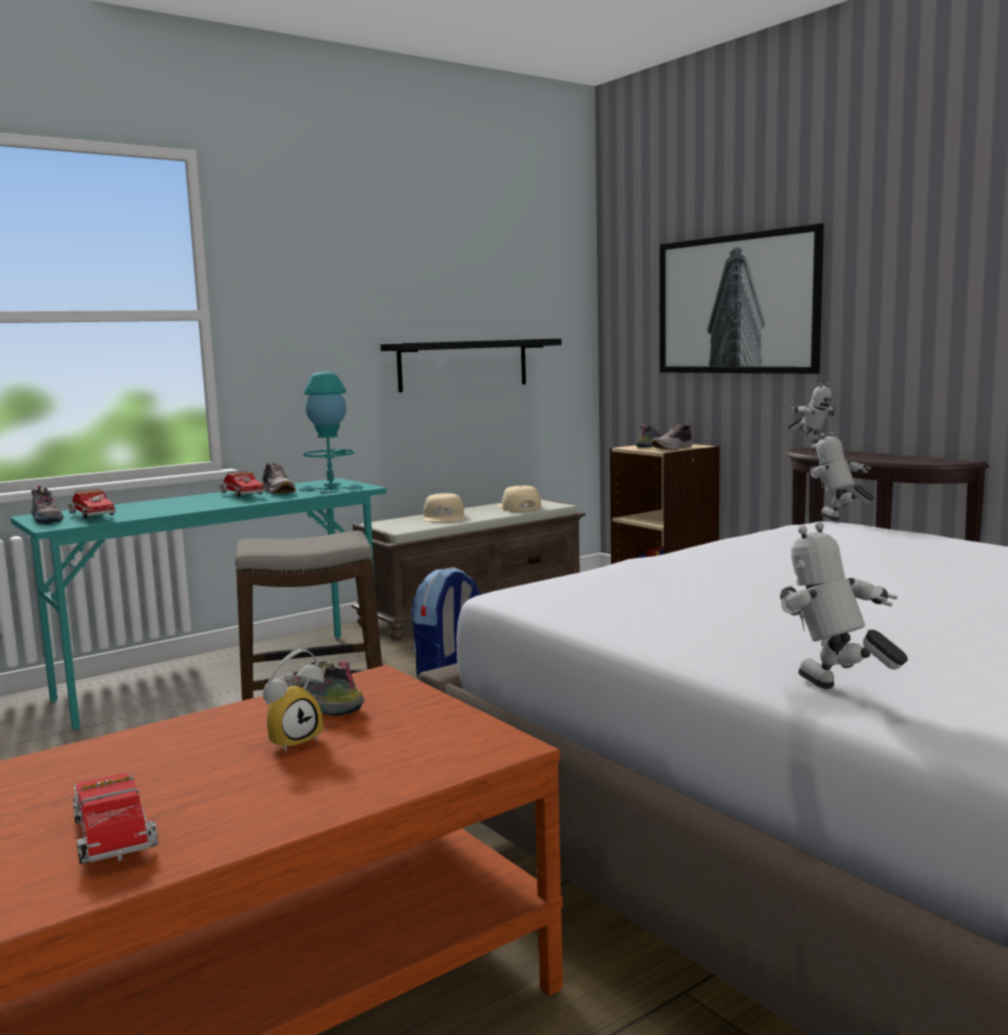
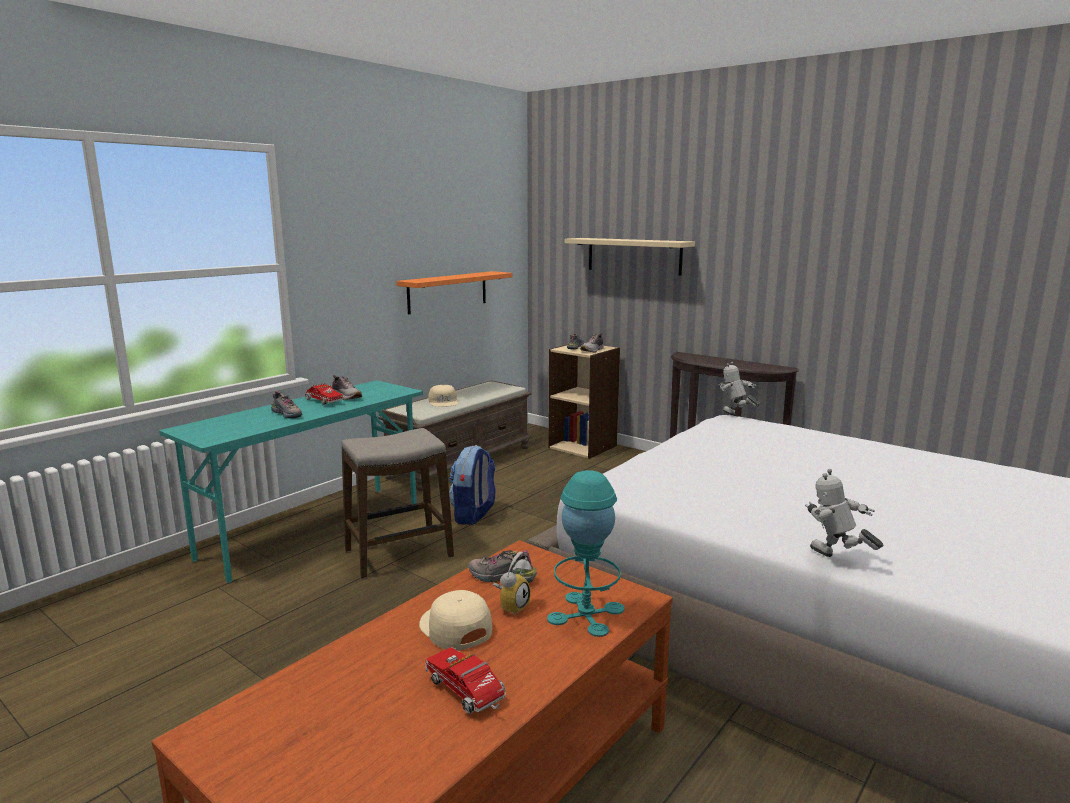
camera: 15 degrees left, 5 degrees up
shoe [31,486,64,524] -> shoe moved to [271,391,302,419]
toy truck [69,488,116,518] -> none
turquoise table lamp [299,371,363,494] -> turquoise table lamp moved to [547,470,624,637]
black shelf [381,338,562,392] -> orange shelf [396,271,512,314]
beige cap [498,486,541,512] -> beige cap moved to [419,590,492,650]
picture [659,223,824,374] -> beige shelf [565,238,695,276]
toy robot [788,383,836,450] -> none

